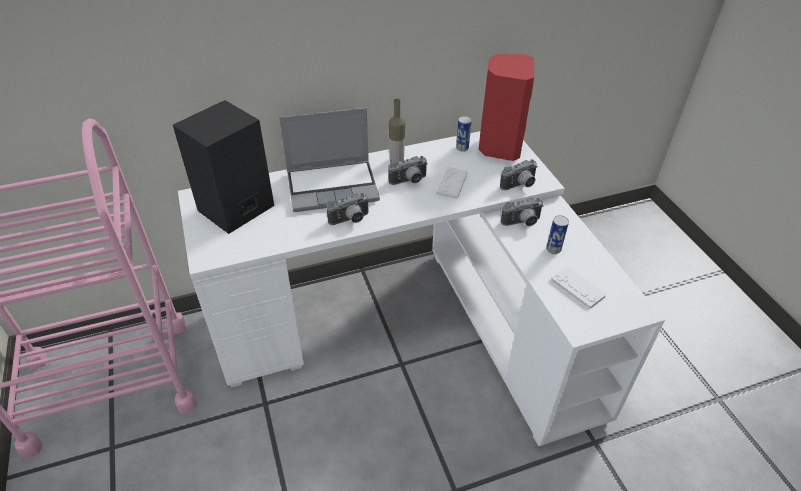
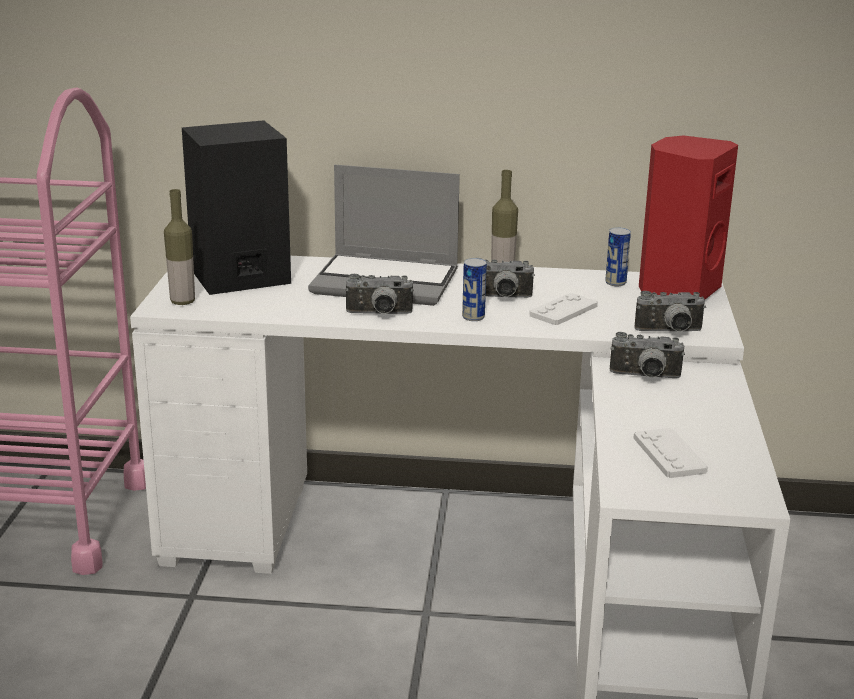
camera: 25 degrees right, 20 degrees down
can [546,215,569,254] -> can moved to [462,258,487,321]
none -> bottle [164,189,195,305]

